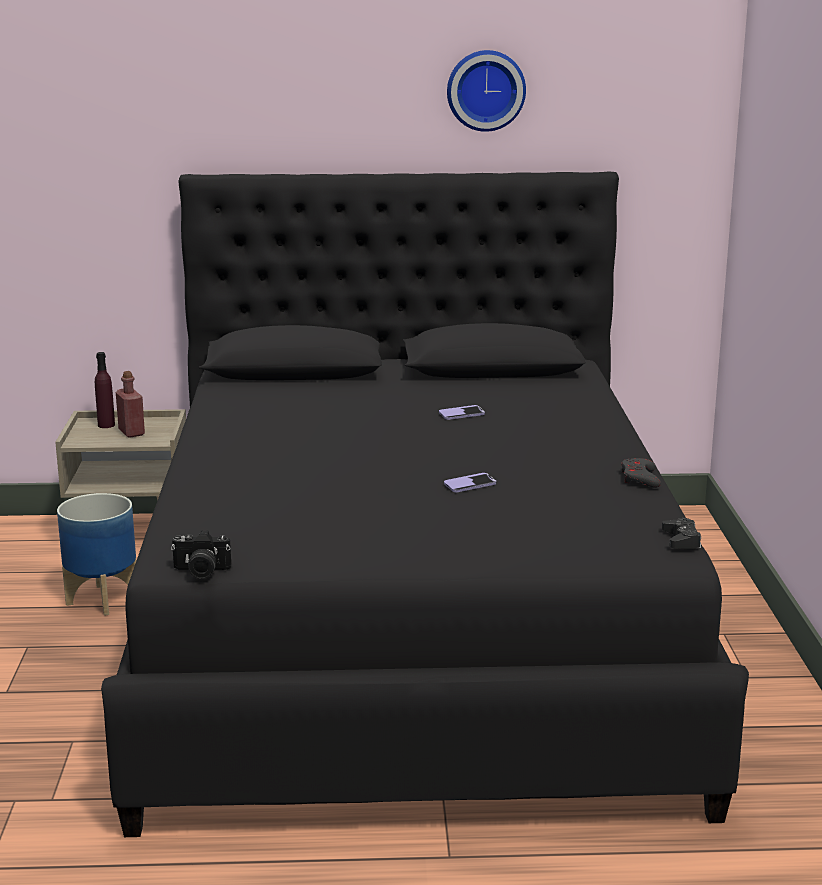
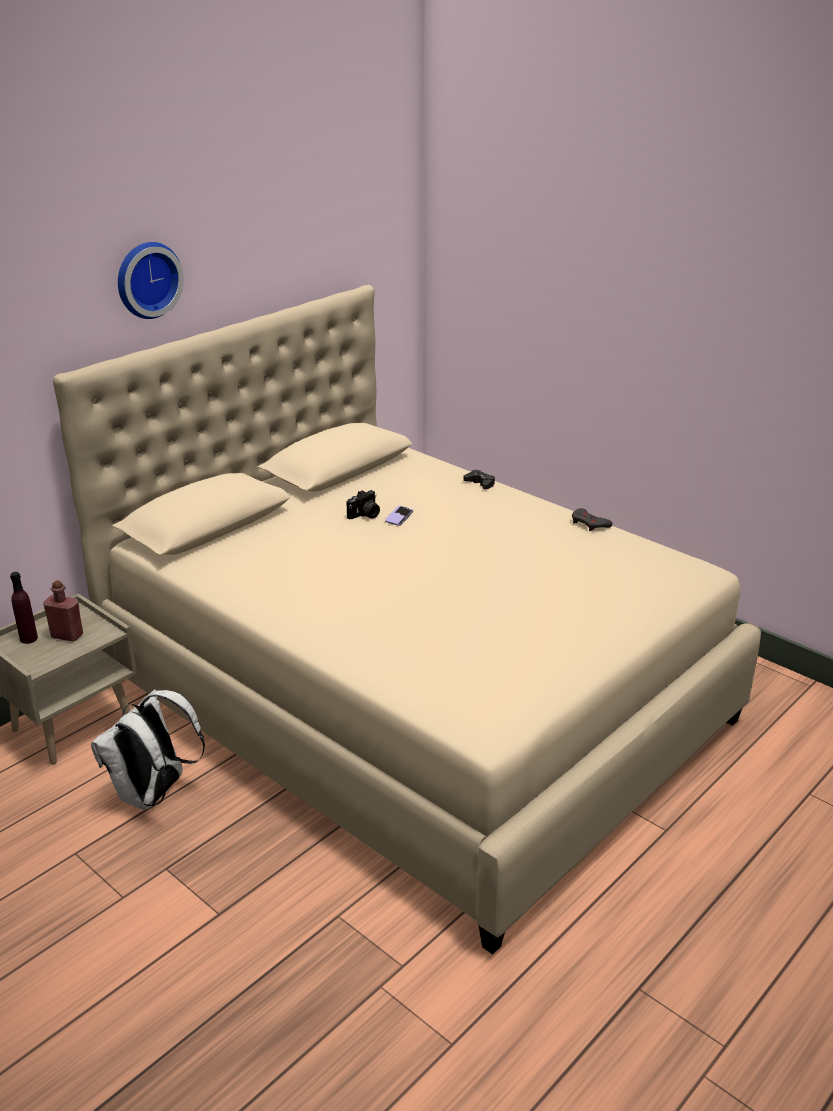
camera: 45 degrees left, 10 degrees up
planter [57,493,136,616] -> white backpack [91,689,205,809]
black bed [101,172,749,837] -> beige bed [53,285,761,955]
camera [171,530,231,579] -> camera moved to [347,490,380,519]
phone [444,473,496,492] -> none
wall clock [447,50,526,132] -> wall clock moved to [118,242,184,319]
black game controller [662,518,701,550] -> black game controller moved to [463,470,495,489]

